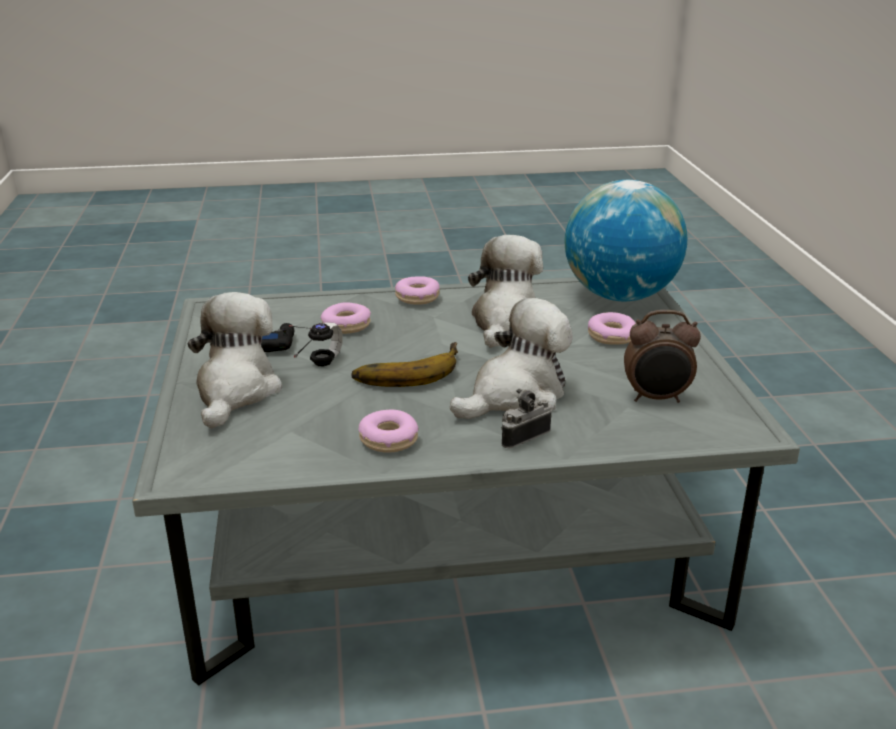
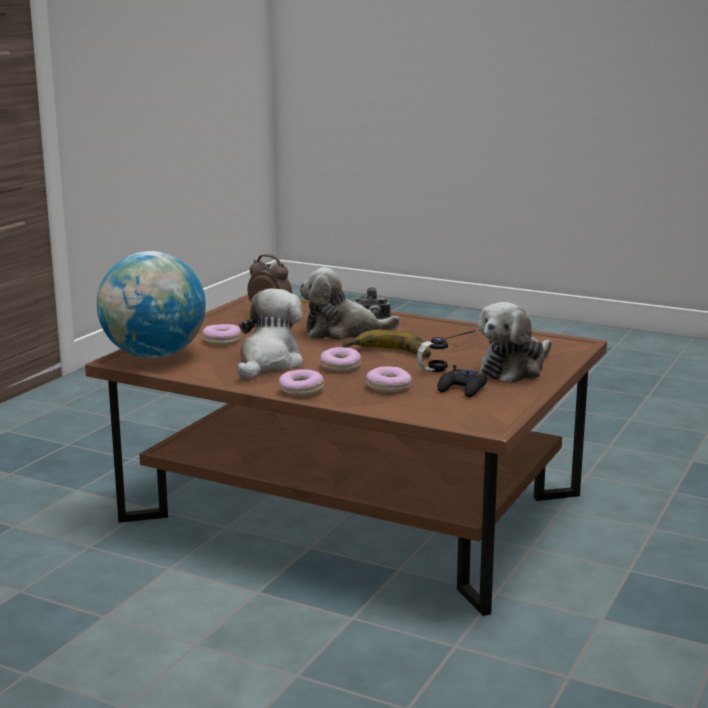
camera: 145 degrees left, 10 degrees down
grey coffee table [132,277,800,686] -> brown coffee table [85,294,607,616]
donut [359,410,418,453] -> donut moved to [320,347,361,371]
plush toy [468,235,543,348] -> plush toy turned 150 degrees clockwise [237,289,303,379]

